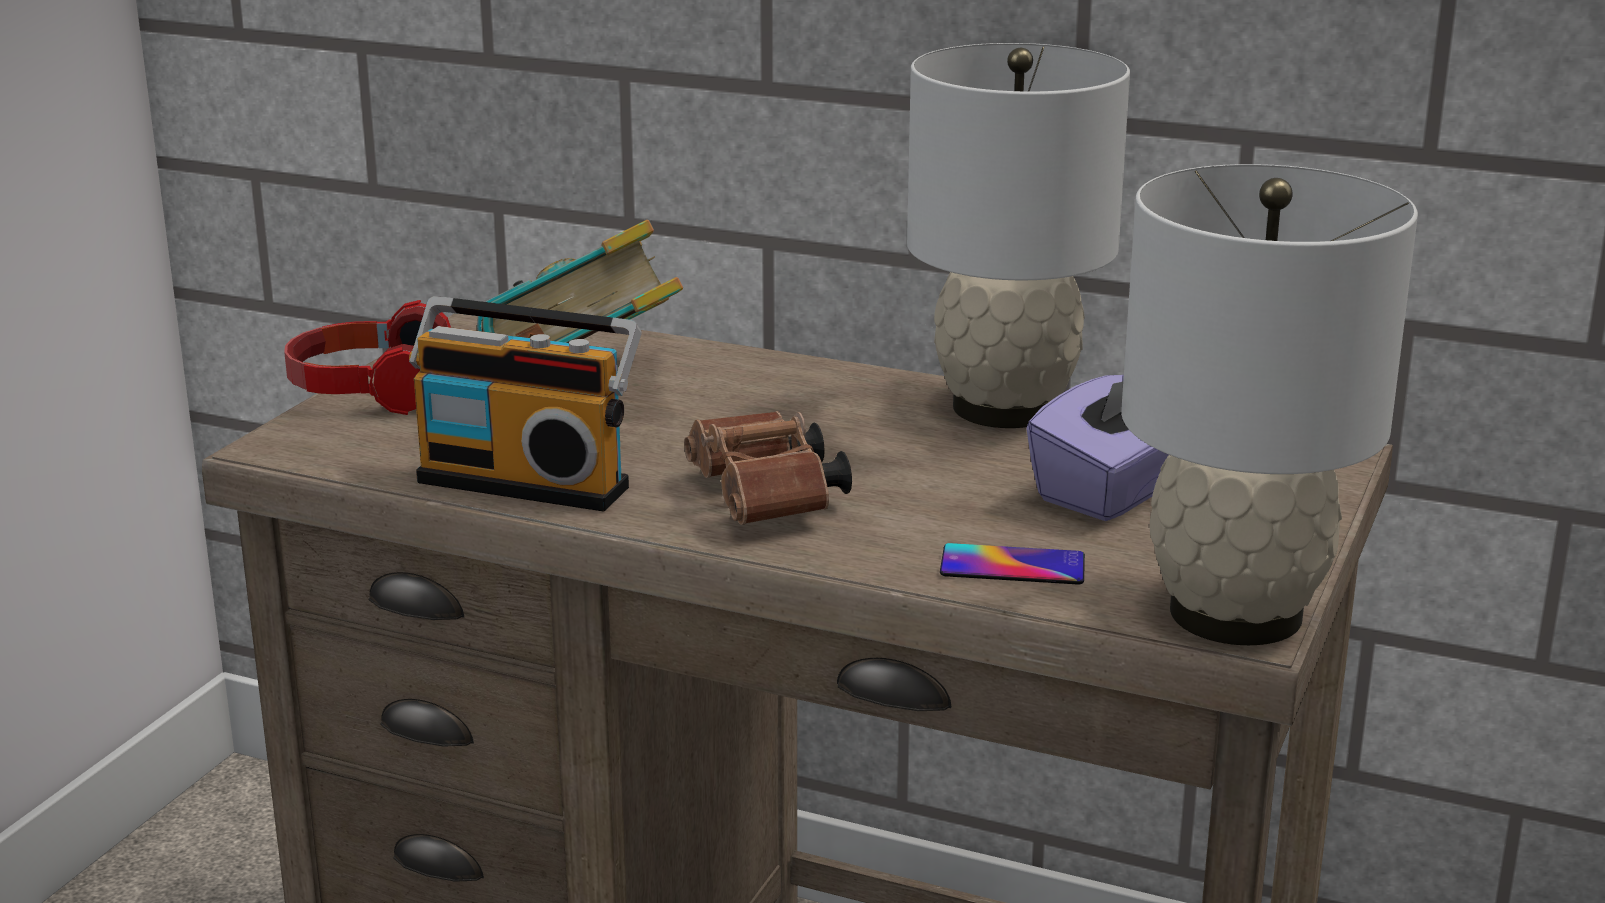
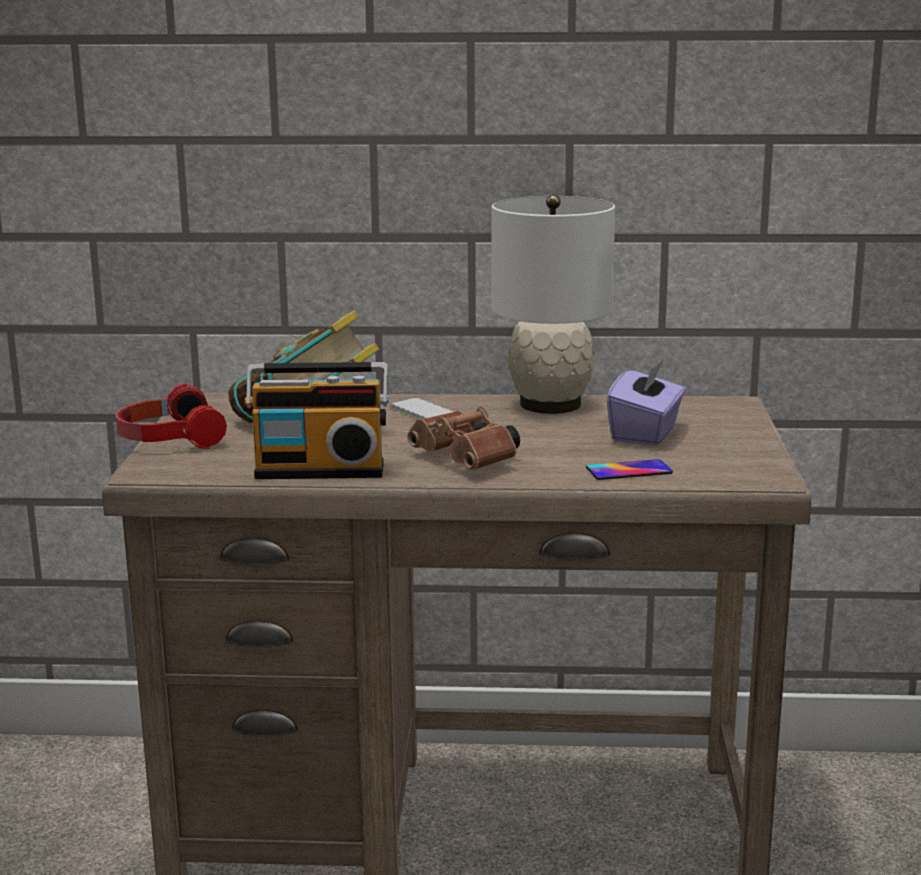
camera: 20 degrees left, 5 degrees down
white table lamp [1121,164,1418,645] -> none
none -> phone [390,397,454,419]

